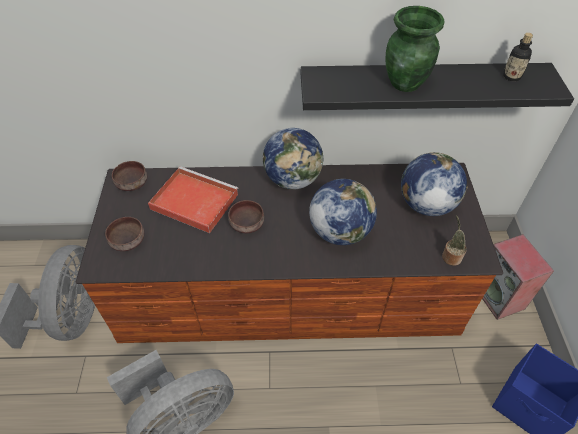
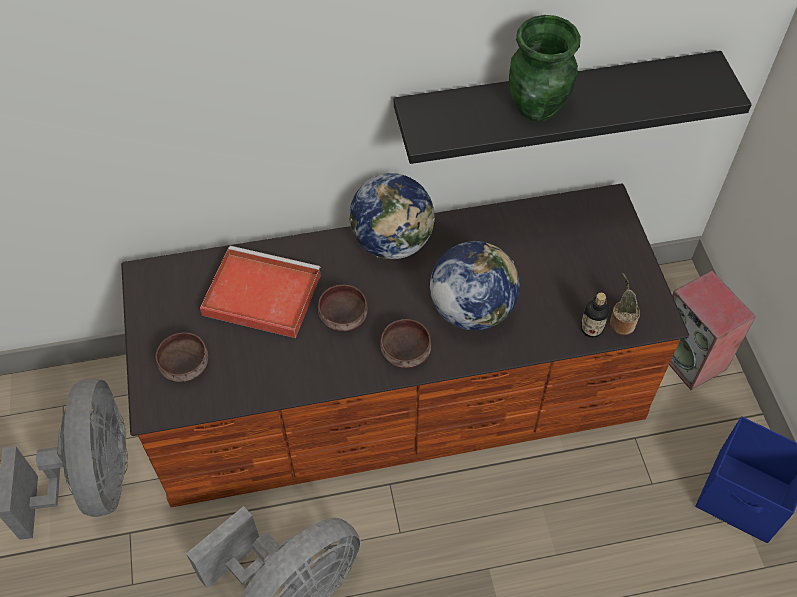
camera: 10 degrees left, 5 degrees up
brown bowl [112,161,147,191] -> brown bowl moved to [380,319,431,368]
globe [401,152,467,216] -> none
bottle [503,33,533,81] -> bottle moved to [581,293,609,338]

